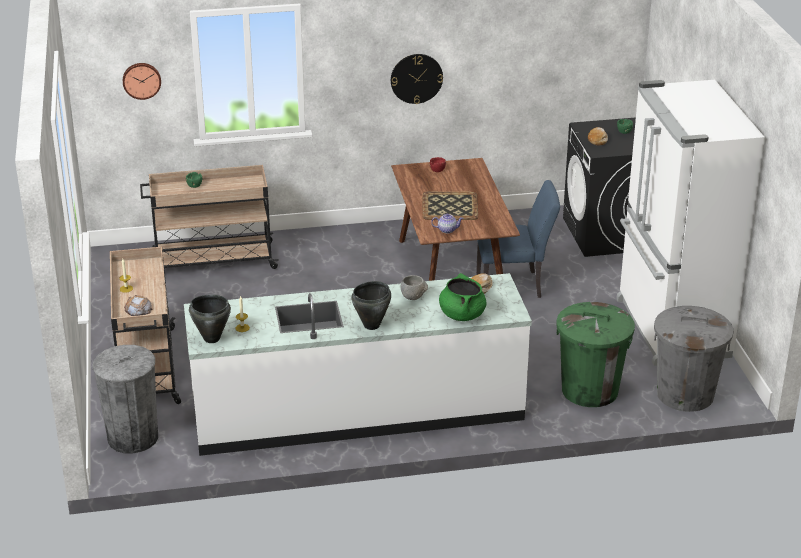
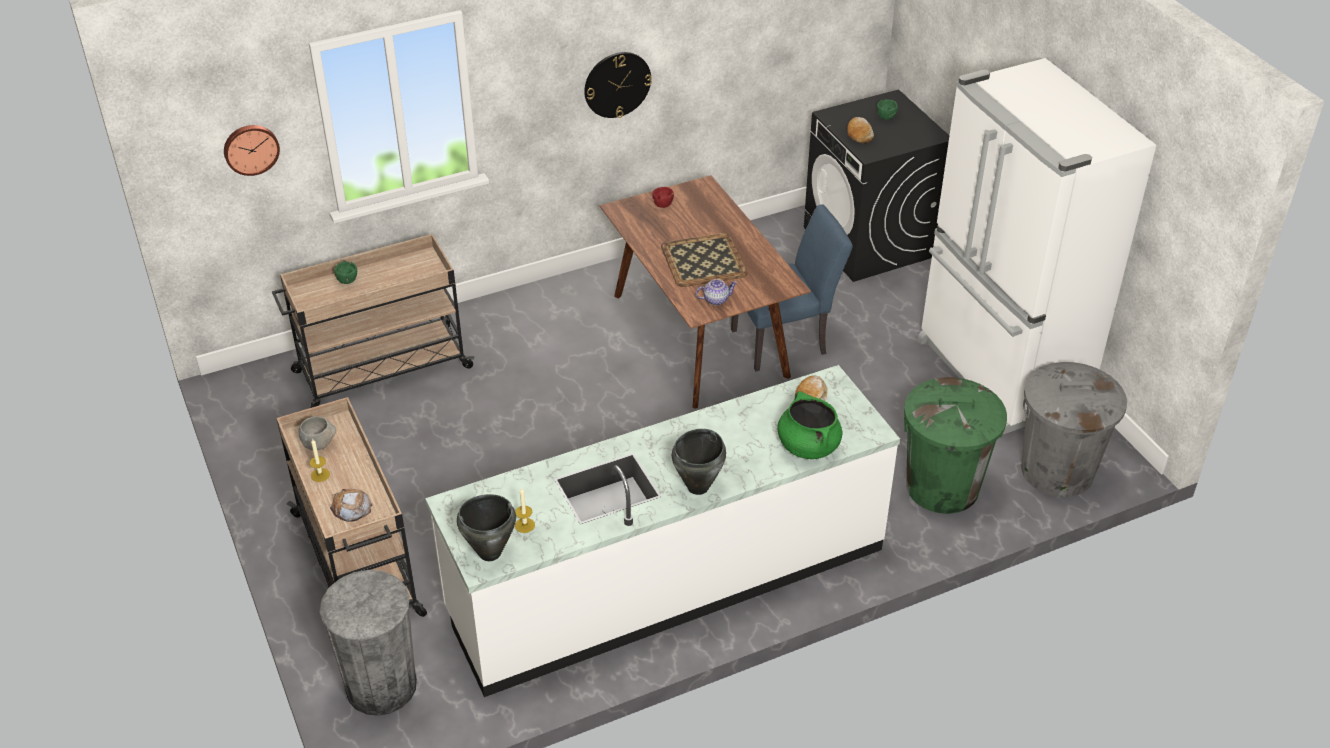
camera: 15 degrees left, 10 degrees up
grey bowl [401,275,428,300] -> grey bowl moved to [299,416,336,450]

